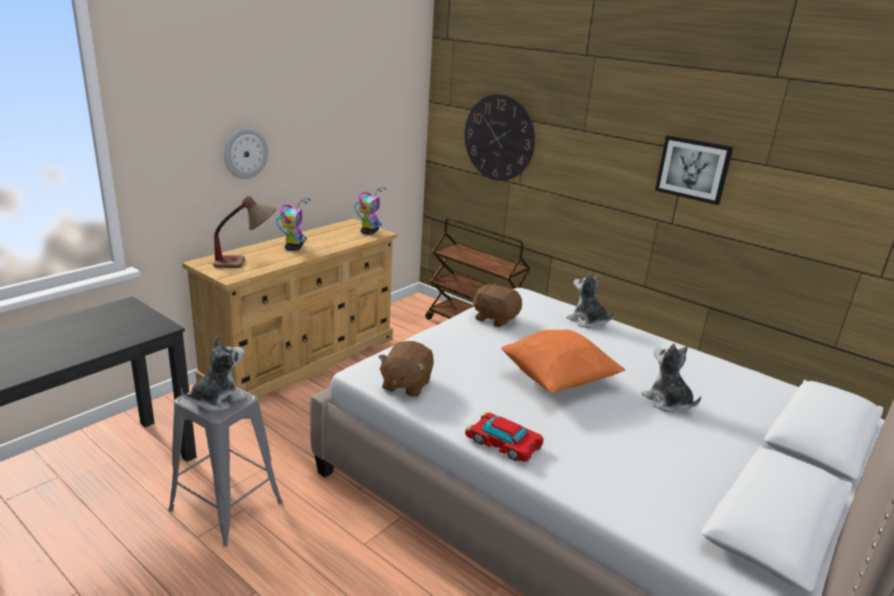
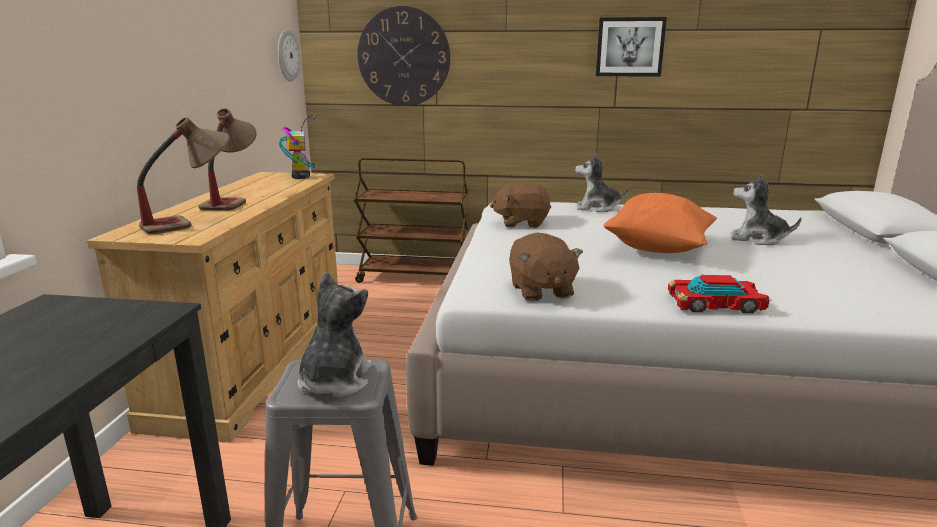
camera: 30 degrees left, 5 degrees down
wall clock [224,128,268,179] -> wall clock moved to [278,29,300,82]
toy robot [276,198,310,251] -> table lamp [199,108,257,211]

